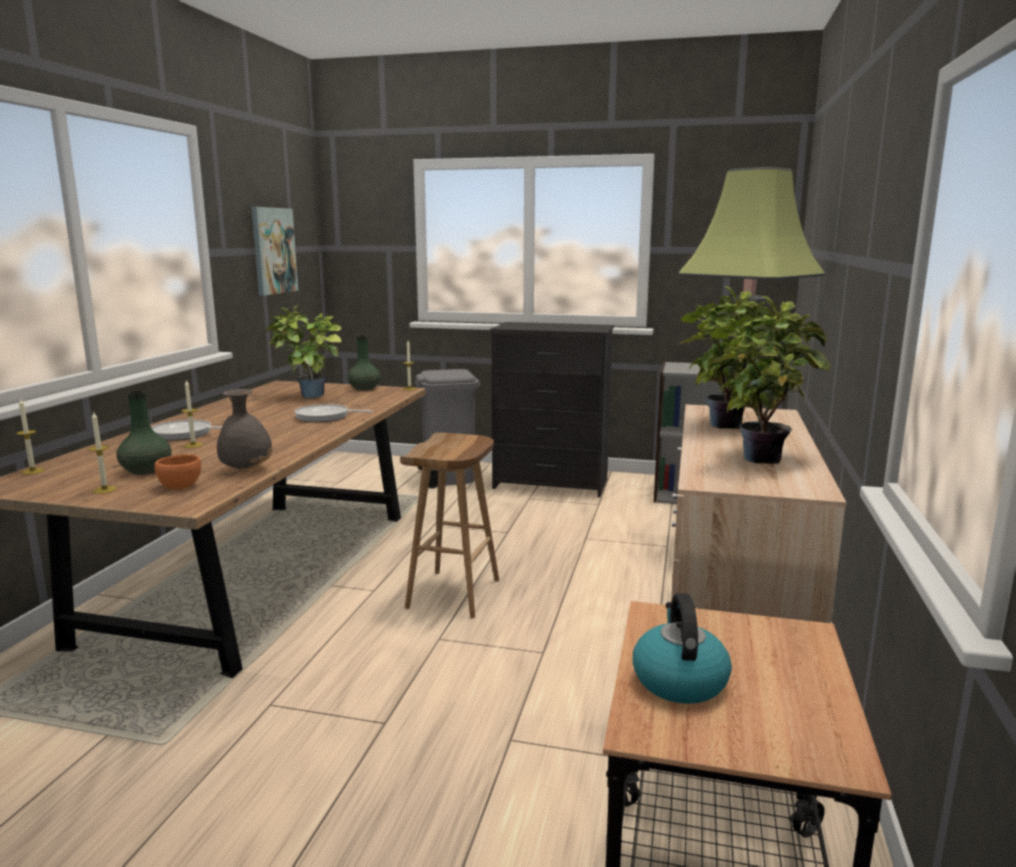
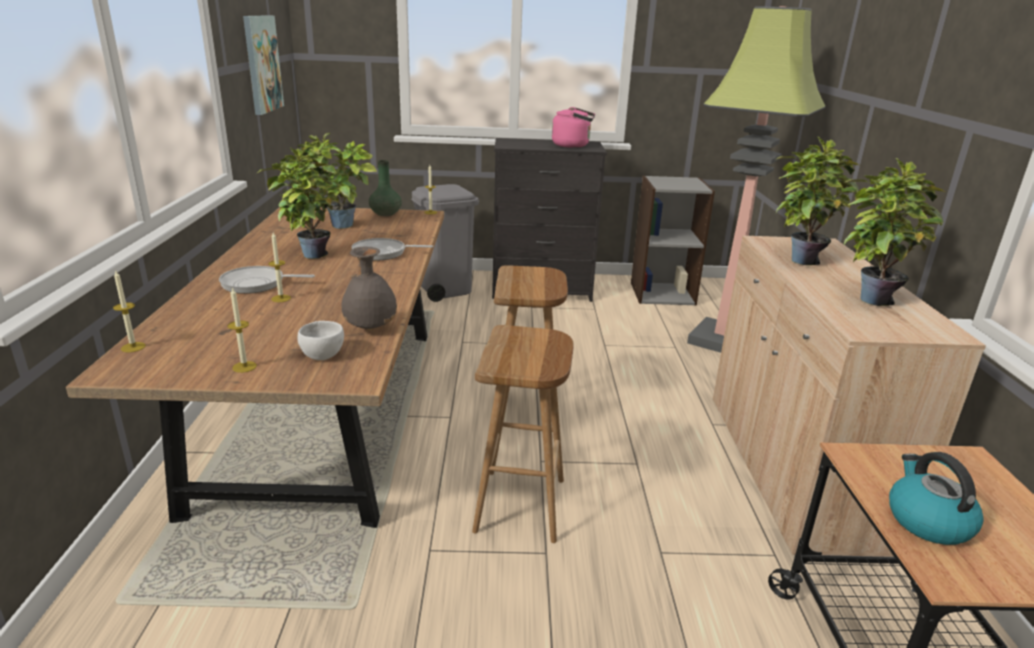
camera: 15 degrees left, 10 degrees up
green vase [116,391,172,475] -> none
orange bowl [155,454,201,490] -> white bowl [298,321,344,360]
none -> potted plant [256,148,339,259]
none -> brown stool [472,325,574,543]
none -> pink kettle [552,107,595,148]

